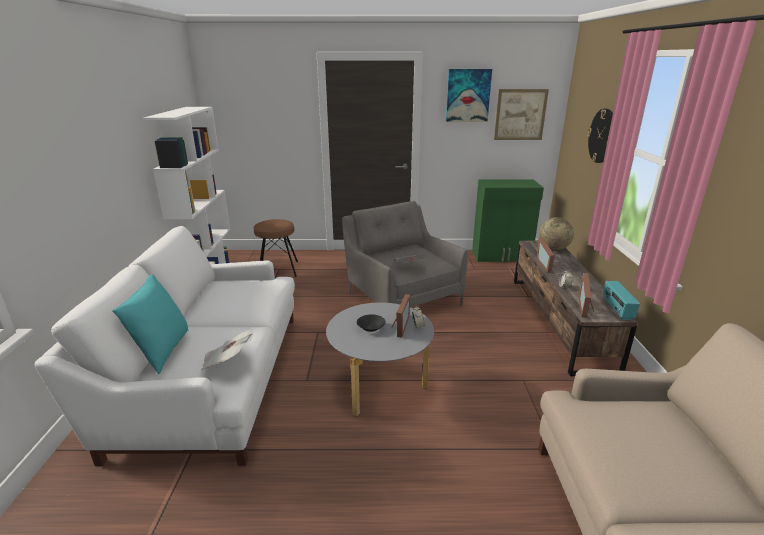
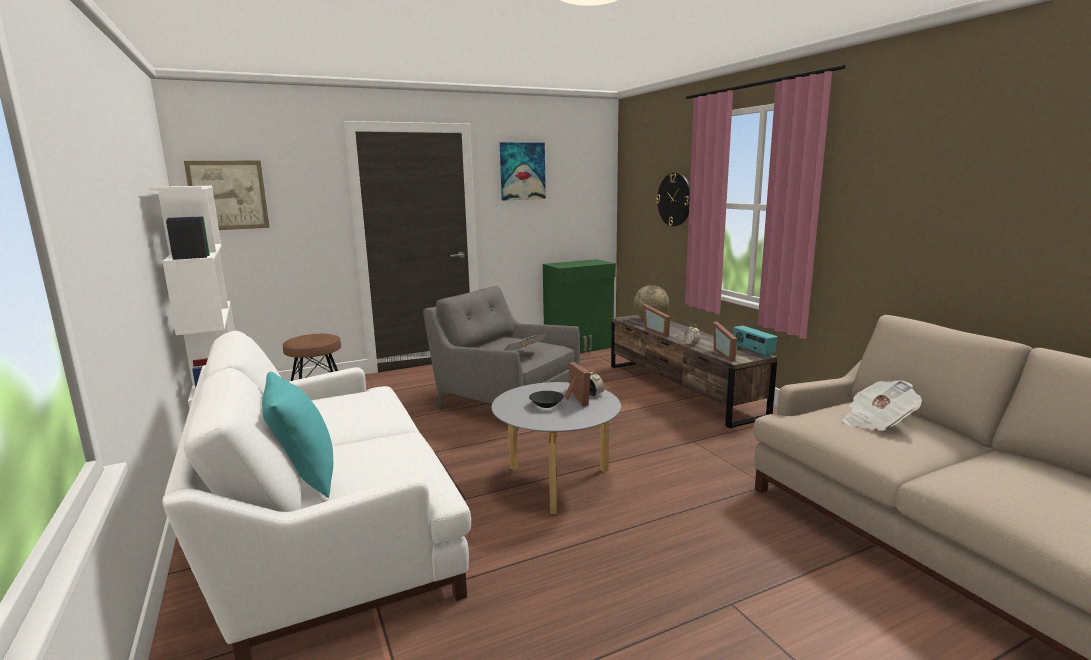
camera: 25 degrees left, 10 degrees down
newspaper [201,329,253,370] -> newspaper moved to [842,380,922,431]
picture [494,89,549,140] -> picture moved to [184,160,270,230]

